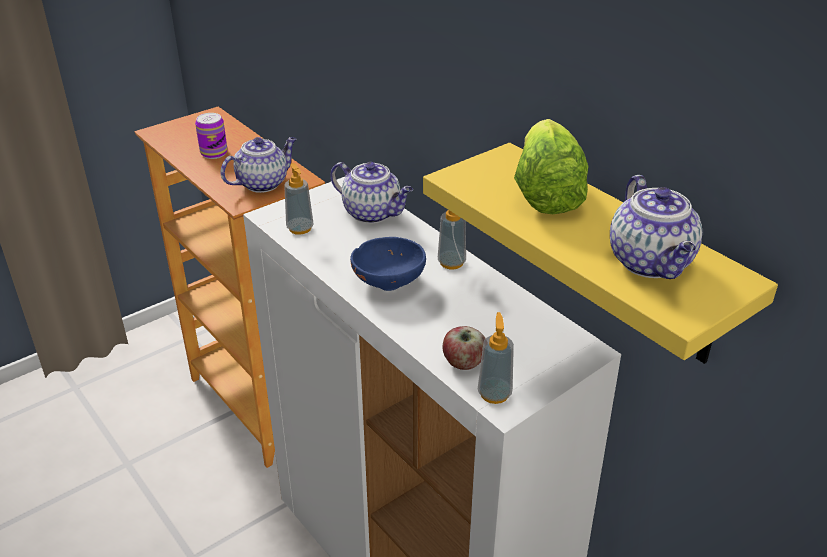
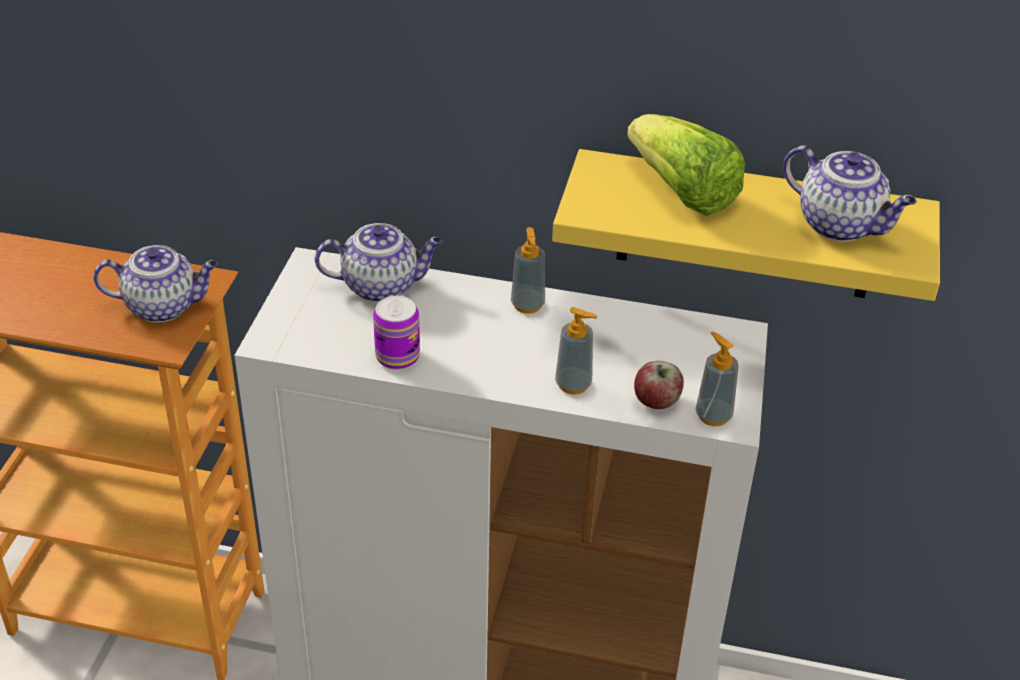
camera: 40 degrees left, 5 degrees up
can [195,113,227,159] -> can moved to [373,296,420,370]
teapot [221,137,296,193] -> teapot turned 75 degrees clockwise [93,245,218,322]
soap dispenser [284,163,314,235] -> soap dispenser moved to [555,307,597,395]
blue bowl [350,237,426,291] -> none

